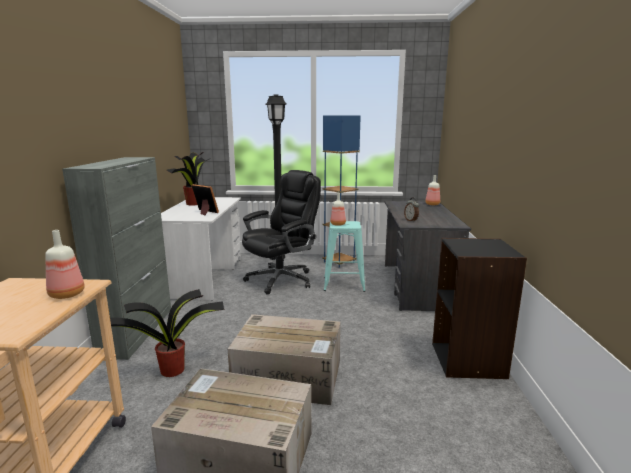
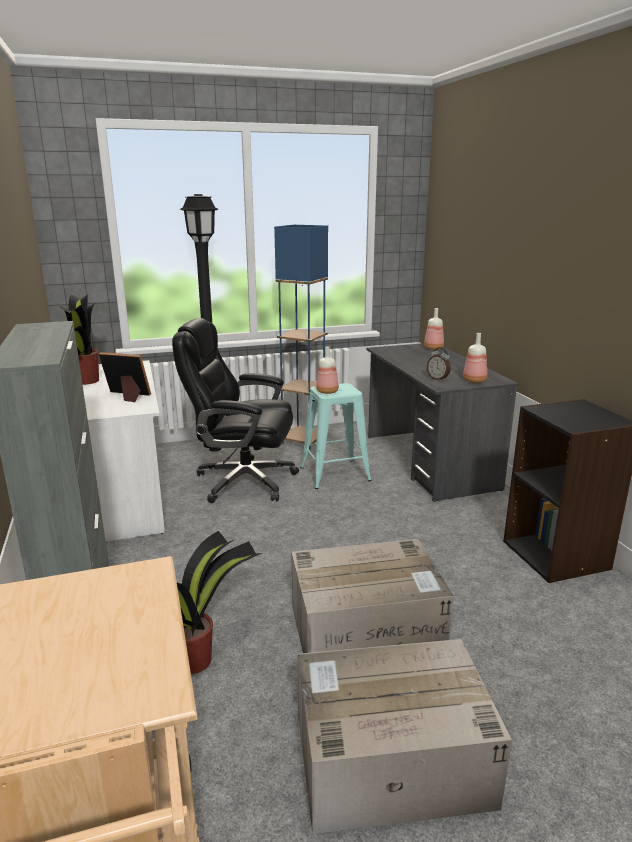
camera: 20 degrees left, 5 degrees up
bottle [45,230,85,299] -> bottle moved to [463,333,487,383]
black office chair [242,170,321,295] -> black office chair turned 105 degrees counterclockwise [172,318,299,503]

